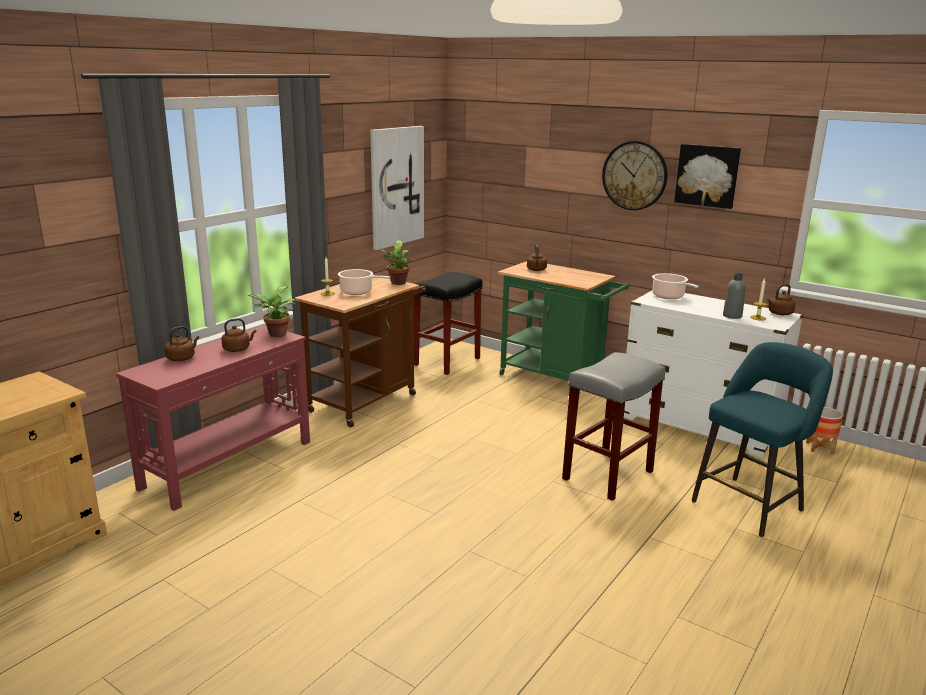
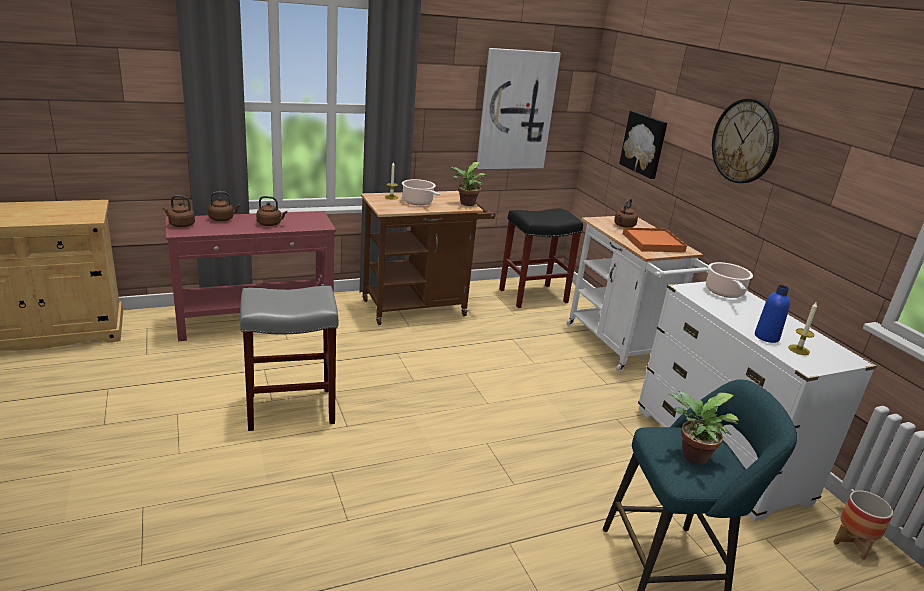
camera: 30 degrees right, 5 degrees up
potted plant [248,286,296,337] -> potted plant moved to [669,391,739,464]
green cart [498,261,629,392] -> white cart [567,216,709,371]
grey stool [562,352,665,501] -> grey stool moved to [240,286,339,431]
picture [674,144,741,209] -> picture moved to [619,111,667,179]
grey bottle [723,273,746,319] -> blue bottle [755,285,790,343]
brown kettle [767,284,796,315] -> brown kettle moved to [162,195,195,227]
none -> orange tray [623,227,687,252]

